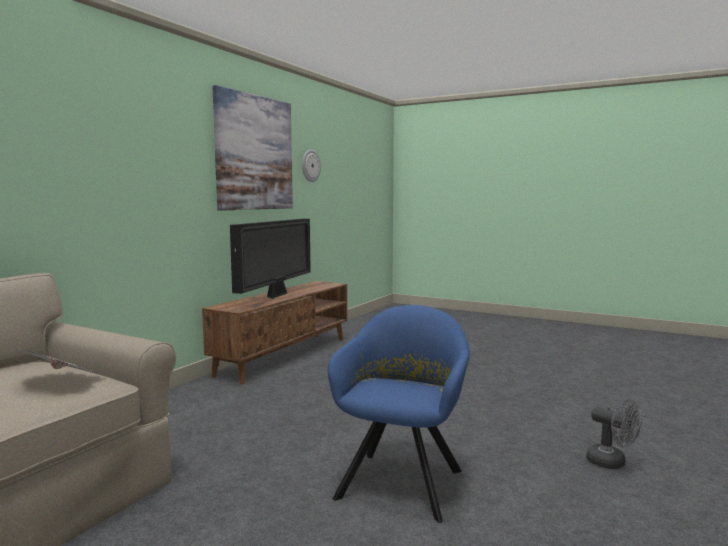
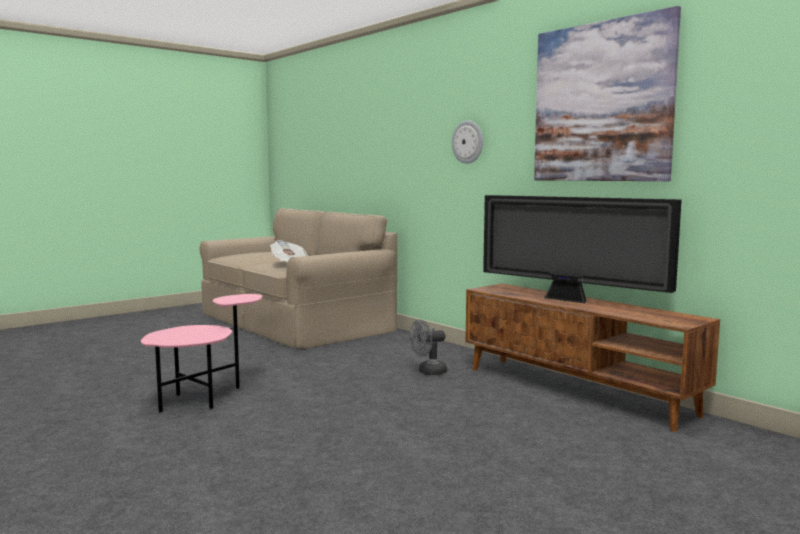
camera: 110 degrees right, 0 degrees up
wall clock [302,149,321,182] -> wall clock moved to [452,120,483,164]
blue armchair [328,305,470,523] -> pink side table [141,294,262,412]
grey fan [586,399,642,469] -> grey fan moved to [410,319,447,375]

